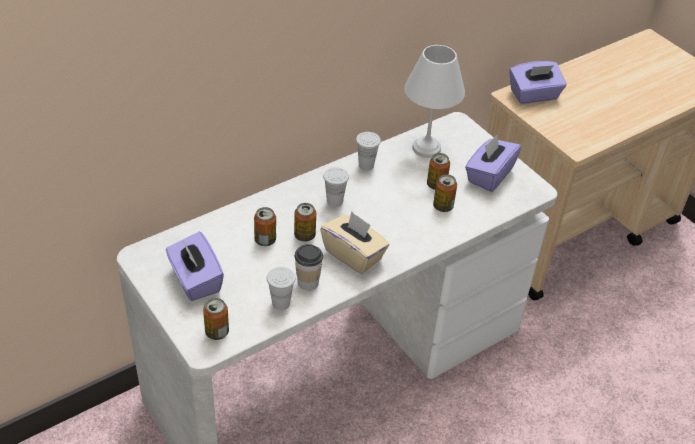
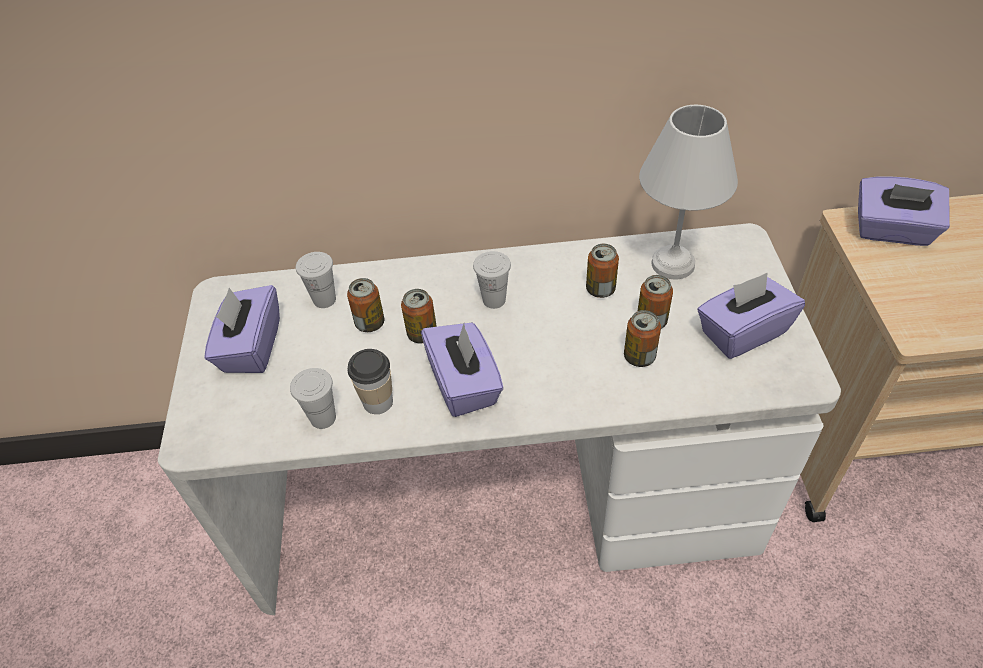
camera: 35 degrees right, 5 degrees up
can [203,298,229,340] -> can moved to [586,244,619,298]
beige tissue box [320,211,390,274] -> purple tissue box [421,323,504,417]
white cup [356,132,381,170] -> white cup moved to [296,252,336,308]

